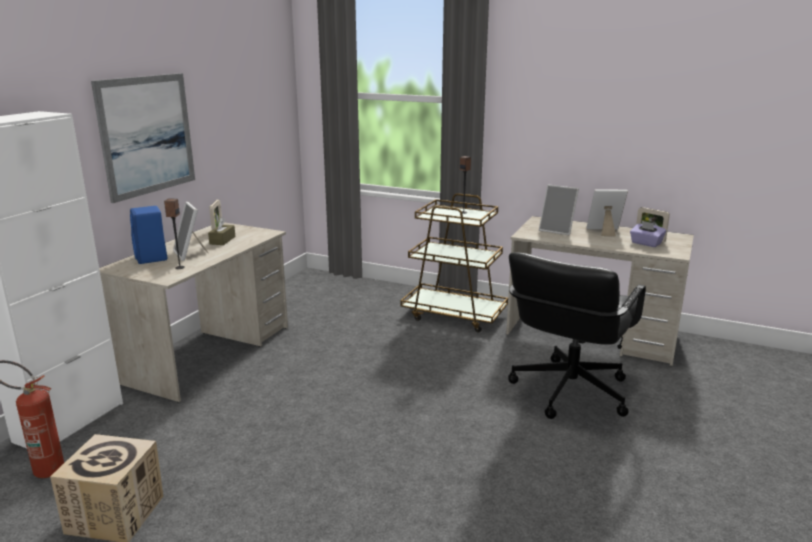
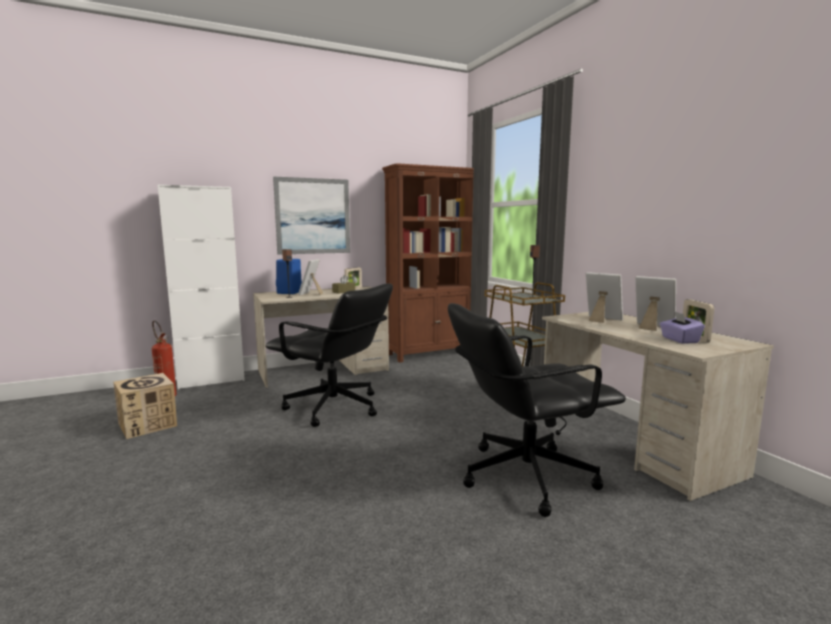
camera: 40 degrees right, 10 degrees down
picture frame [539,184,579,235] -> picture frame turned 150 degrees clockwise [586,272,623,323]
none -> black office chair [265,284,393,427]
none -> brown bookcase [382,163,474,363]

